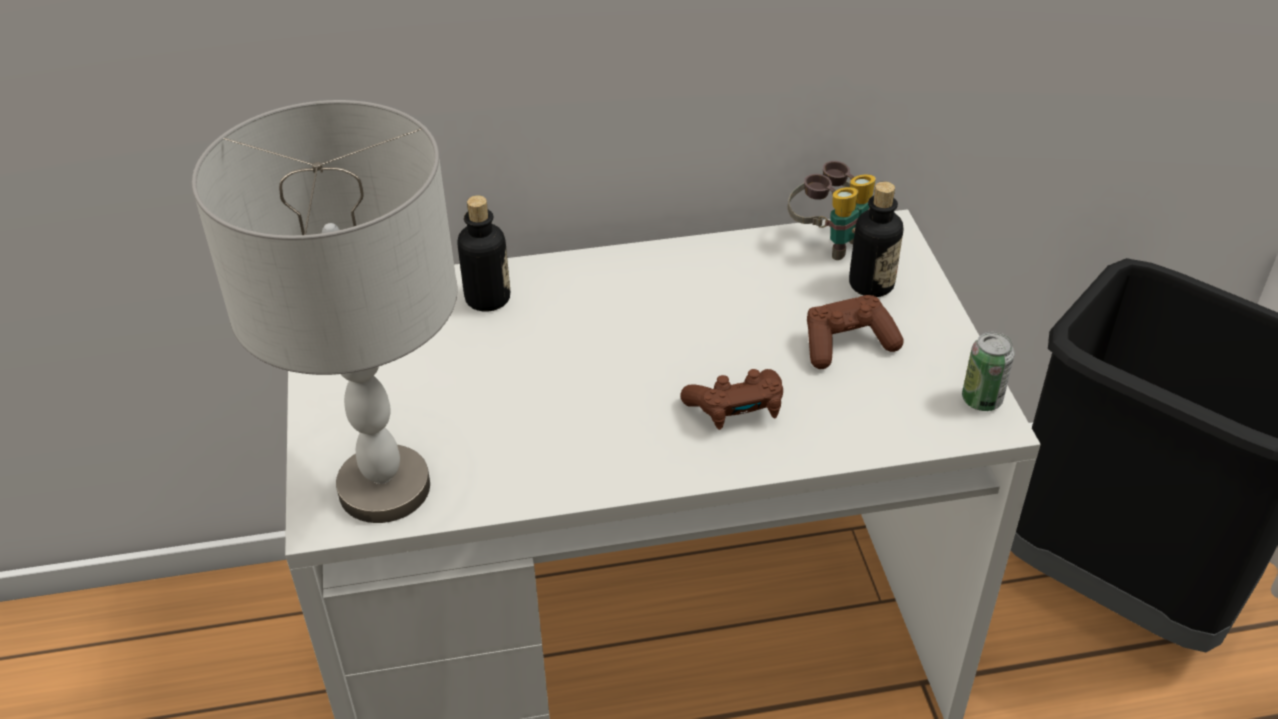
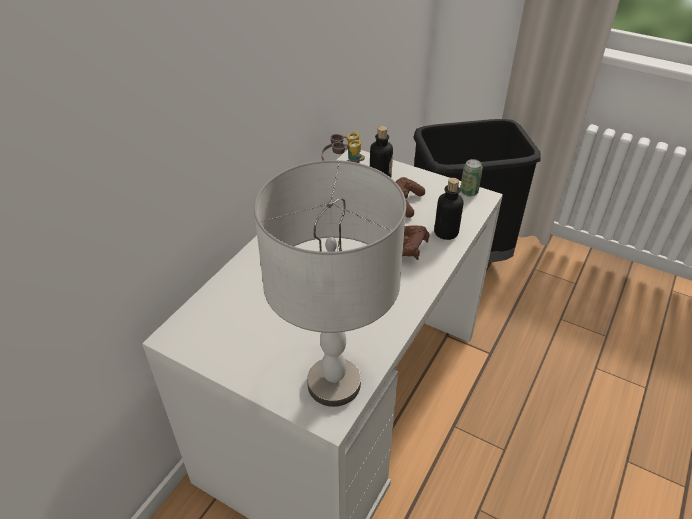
camera: 50 degrees left, 0 degrees up
bottle [457,195,510,311] -> bottle moved to [434,178,463,240]

